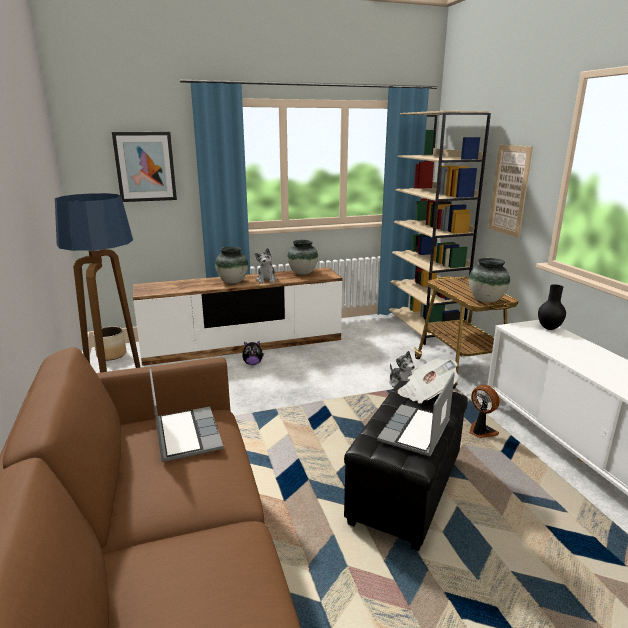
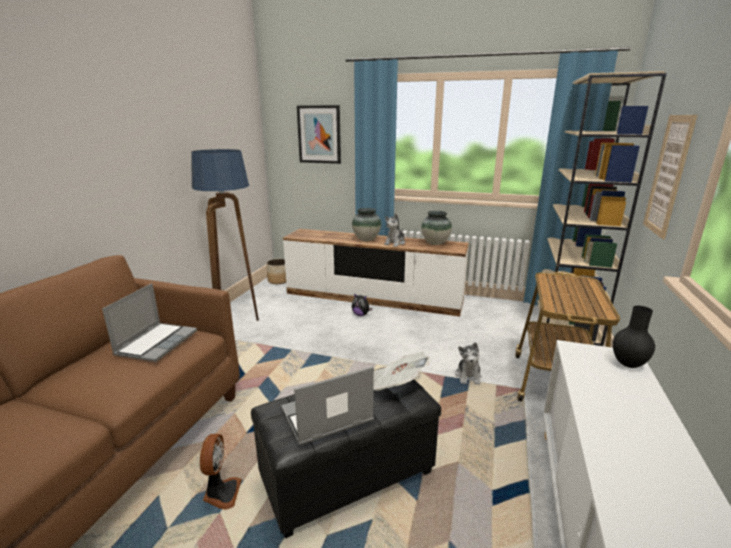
camera: 35 degrees right, 0 degrees up
vase [469,258,510,303] -> none
fan [469,385,500,438] -> fan moved to [200,434,242,510]

